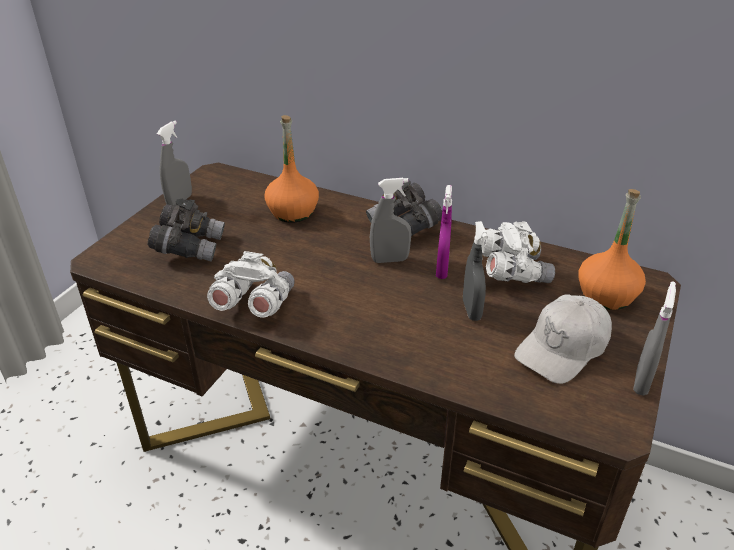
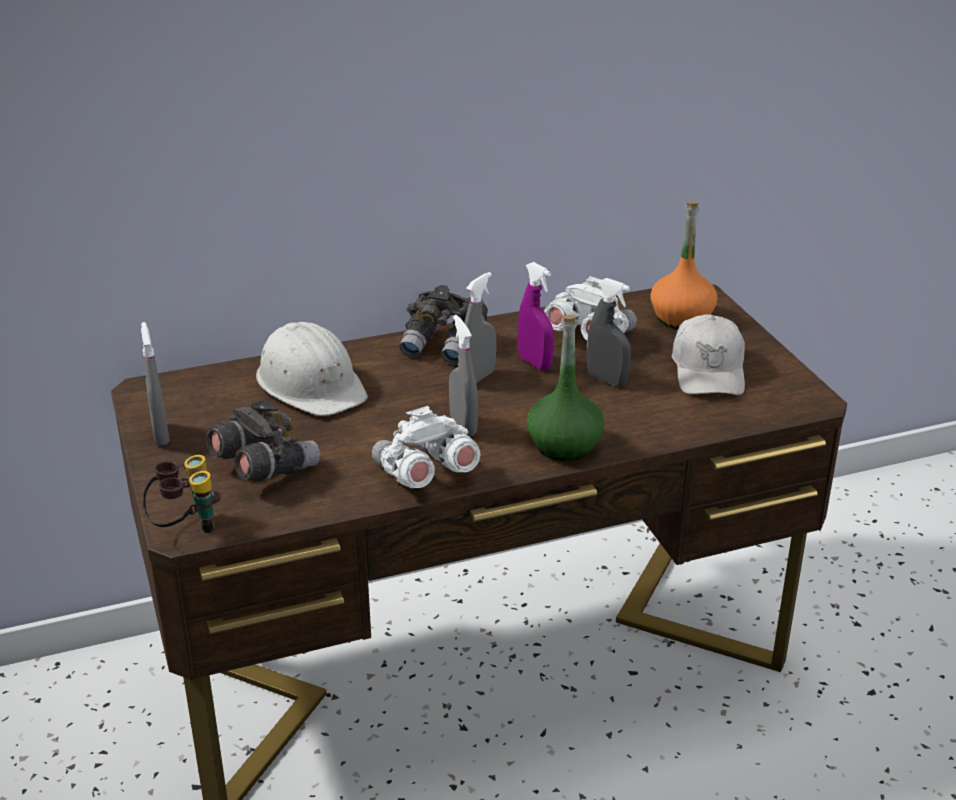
camera: 45 degrees left, 5 degrees down
orange bottle [264,115,319,223] -> white hard hat [256,322,368,416]
grey spray bottle [633,281,676,396] -> grey spray bottle moved to [449,315,478,436]
none -> binoculars [143,455,221,533]
none -> green bottle [527,315,604,461]

